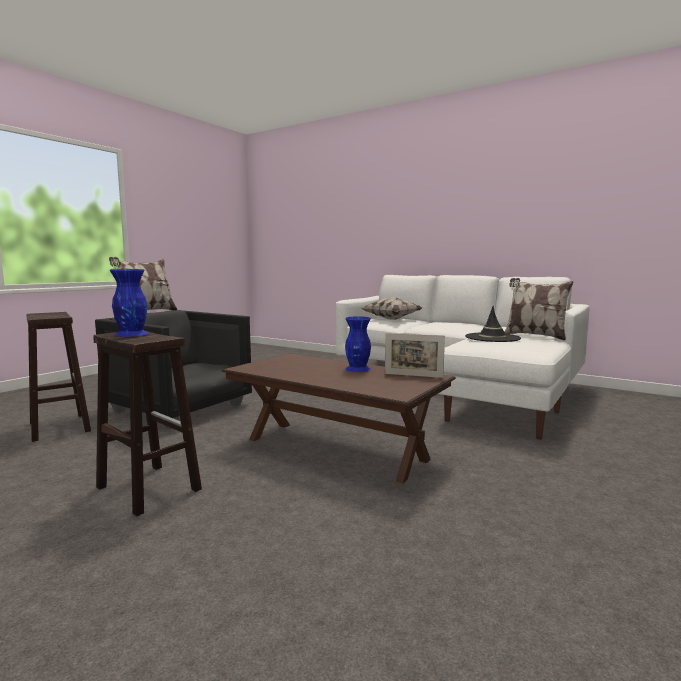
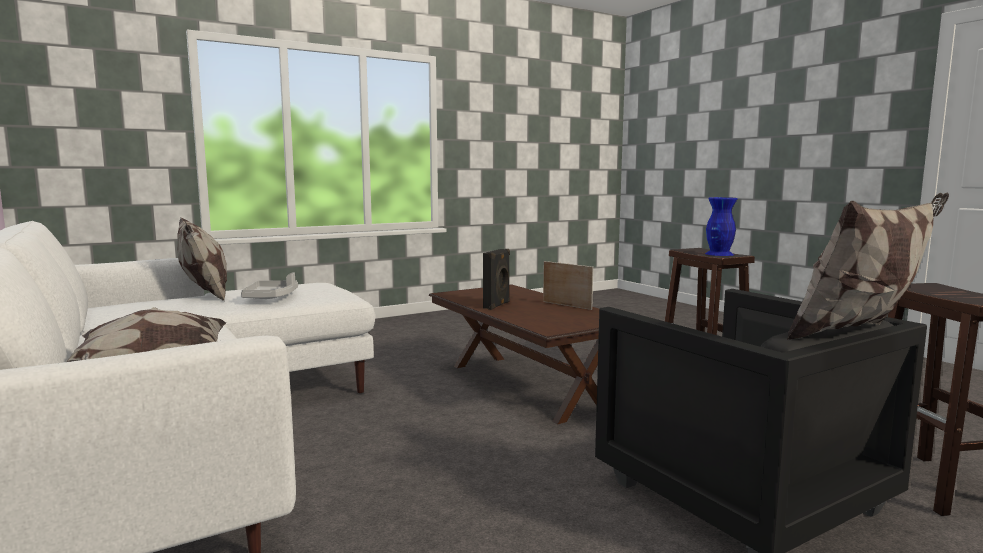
camera: 155 degrees left, 0 degrees up
blue vase [345,316,371,372] -> black speaker [483,249,510,310]
picture frame [385,333,445,378] -> picture frame moved to [543,261,593,310]
black hat [465,306,521,342] -> grey tray [241,272,298,299]

